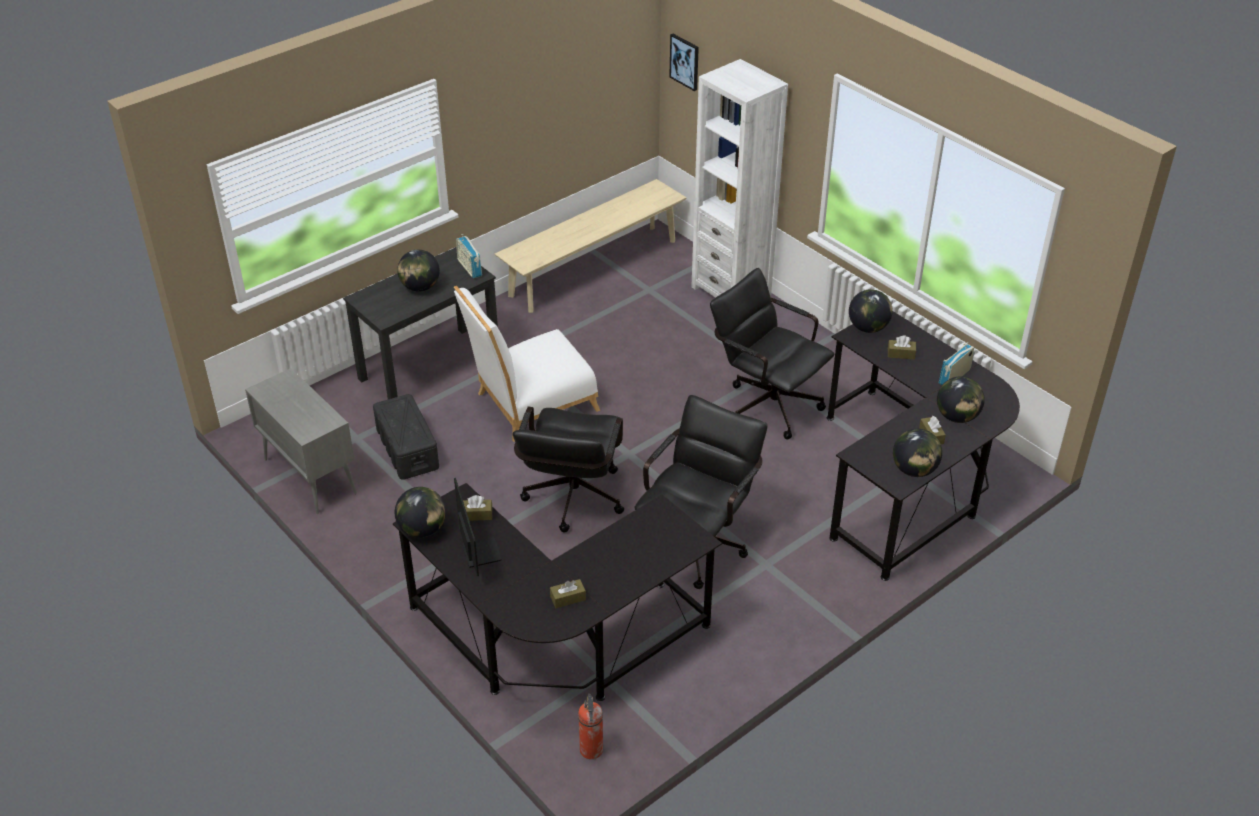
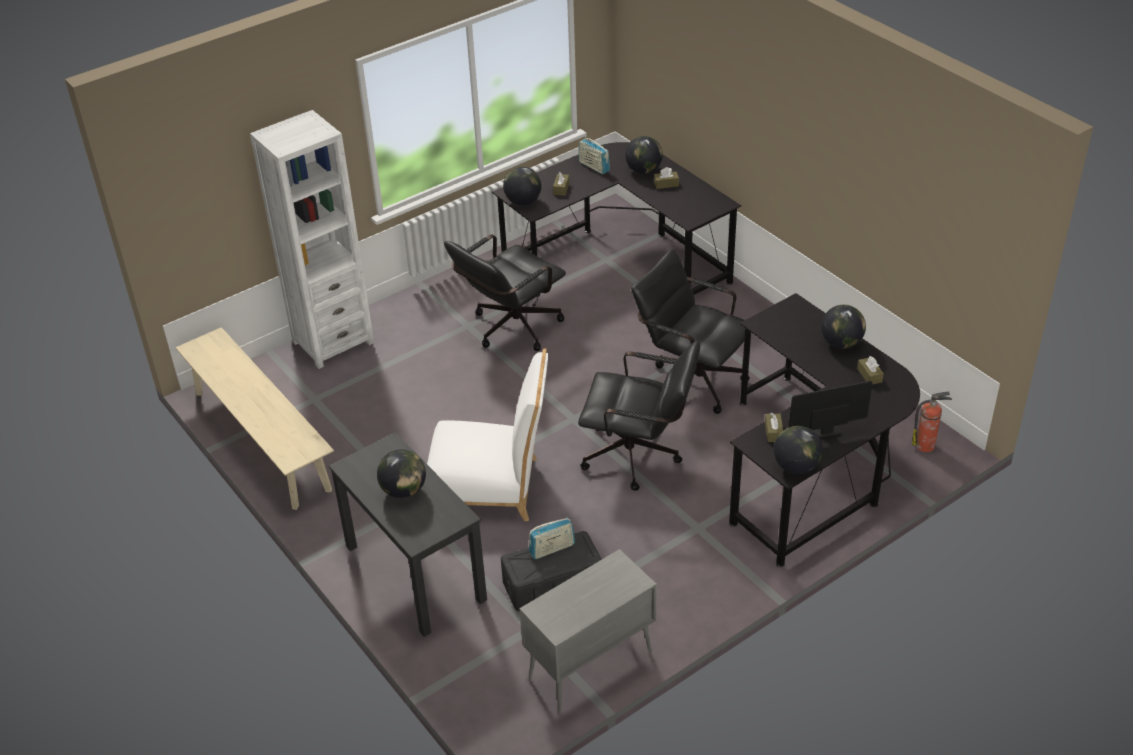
camera: 85 degrees left, 0 degrees up
white chair [454,286,600,442] -> white chair turned 60 degrees counterclockwise [427,349,548,521]
radio [456,234,482,279] -> radio moved to [529,518,575,559]
picture [669,34,699,91] -> none
globe [893,429,942,477] -> globe moved to [821,305,866,349]

